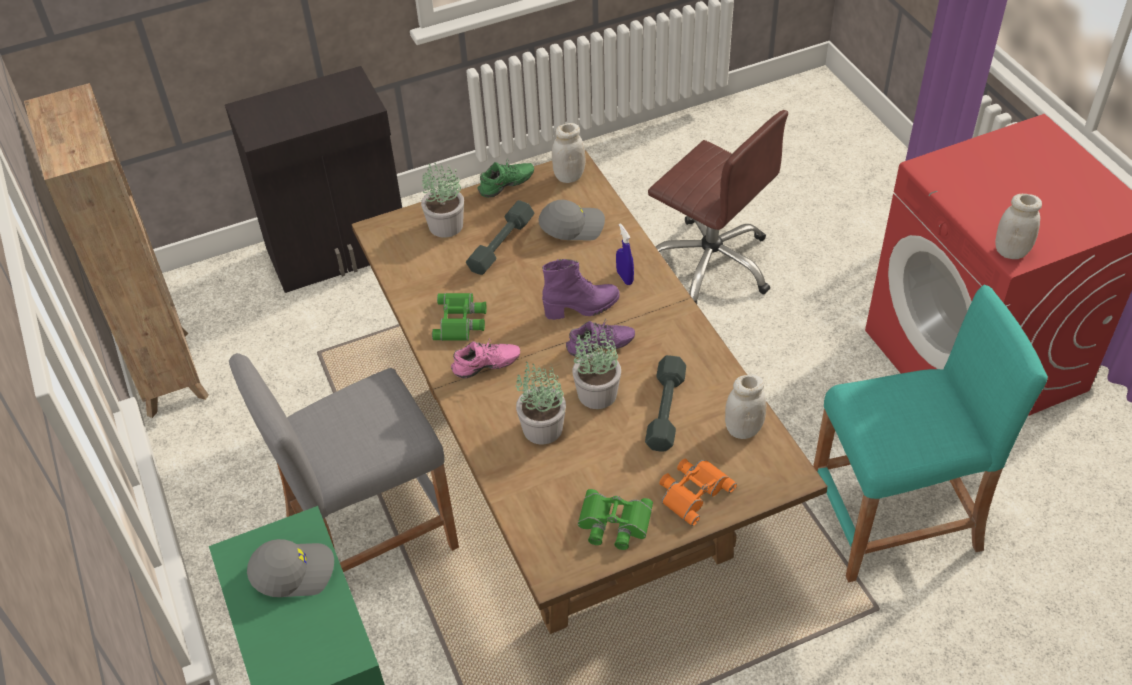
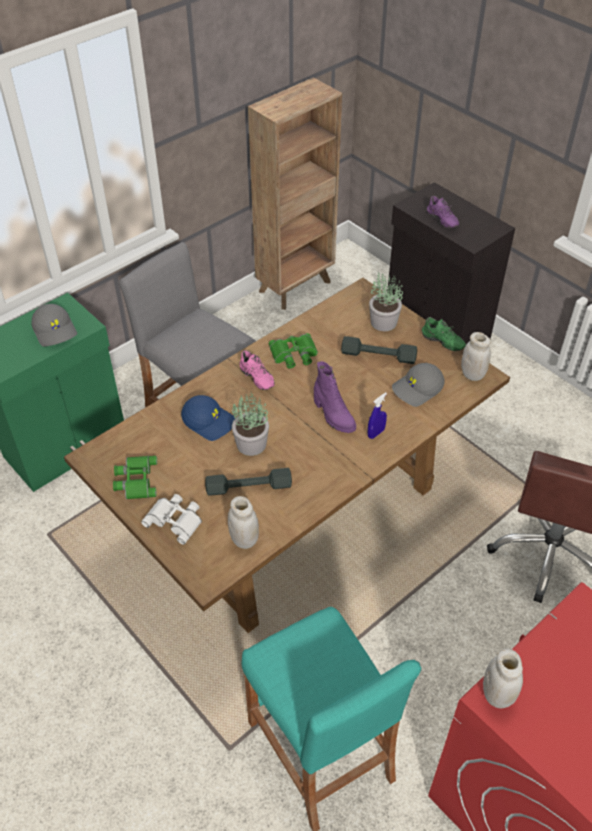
camera: 70 degrees right, 0 degrees up
potted plant [515,361,566,445] -> blue cap [181,395,235,441]
grey cap [538,200,605,240] -> grey cap turned 90 degrees clockwise [392,363,444,407]
purple shoe [566,319,635,357] -> purple shoe moved to [427,196,459,228]
orange binoculars [659,458,737,526] -> white binoculars [141,494,202,545]

